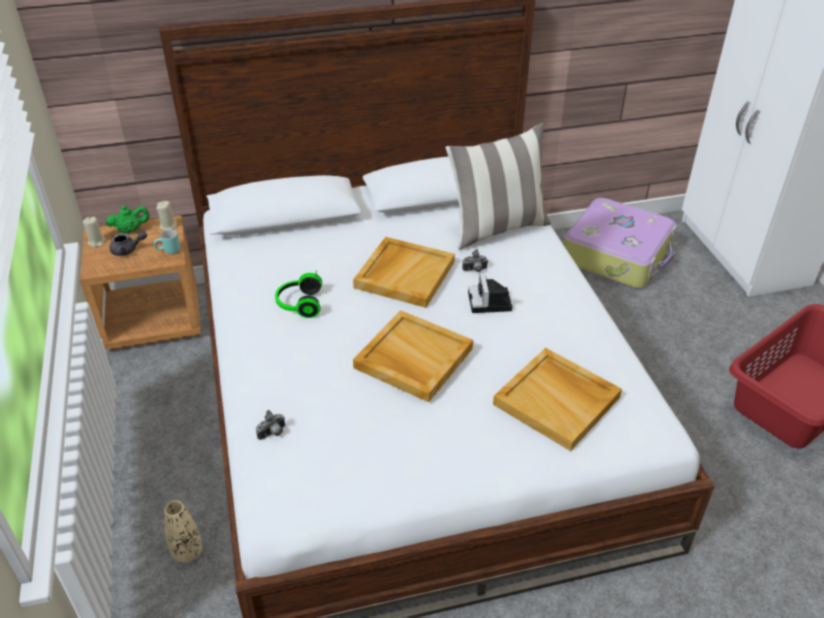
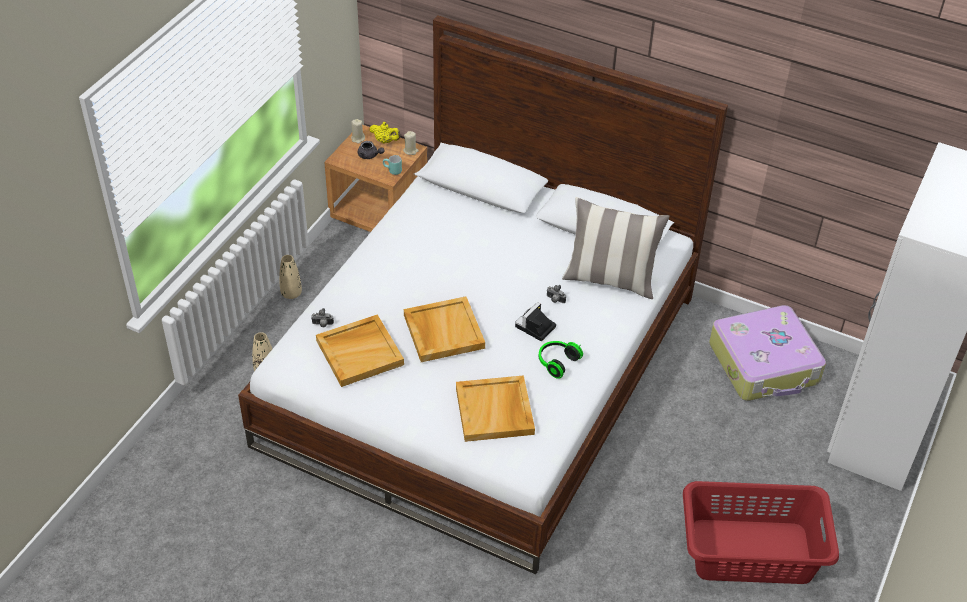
camera: 40 degrees right, 5 degrees up
green teapot [106,205,150,233] -> yellow teapot [370,122,401,143]
headphones [275,270,322,318] -> headphones moved to [539,341,583,379]
beige tray [353,237,455,308] -> beige tray moved to [316,314,404,387]
none -> beige vase [279,255,302,299]

